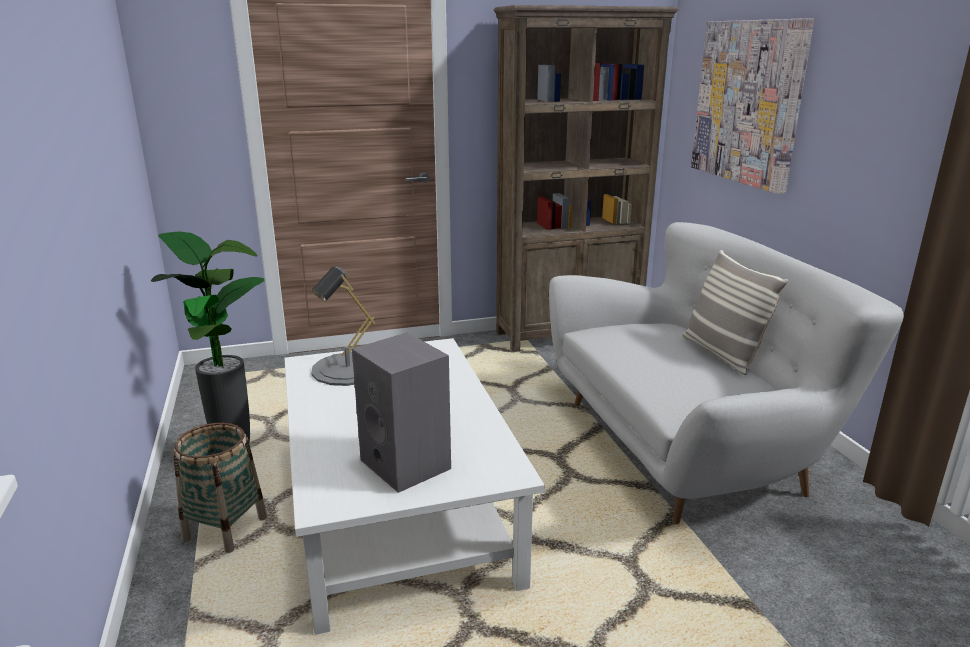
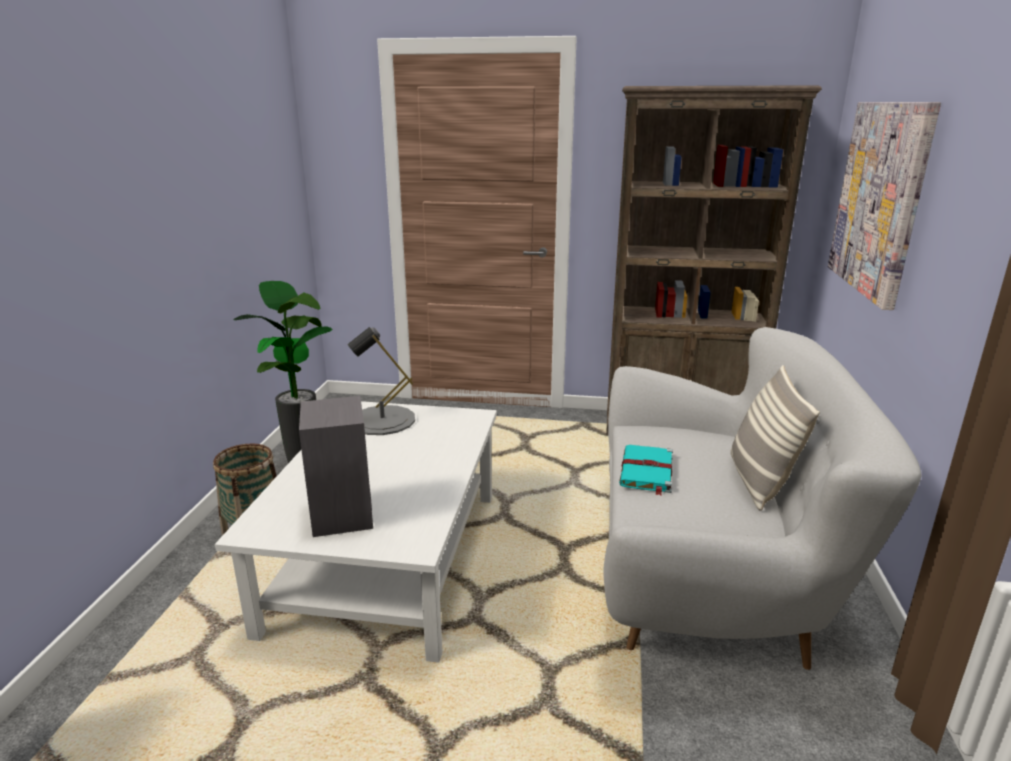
camera: 25 degrees right, 0 degrees up
none -> turquoise book [619,445,673,495]

